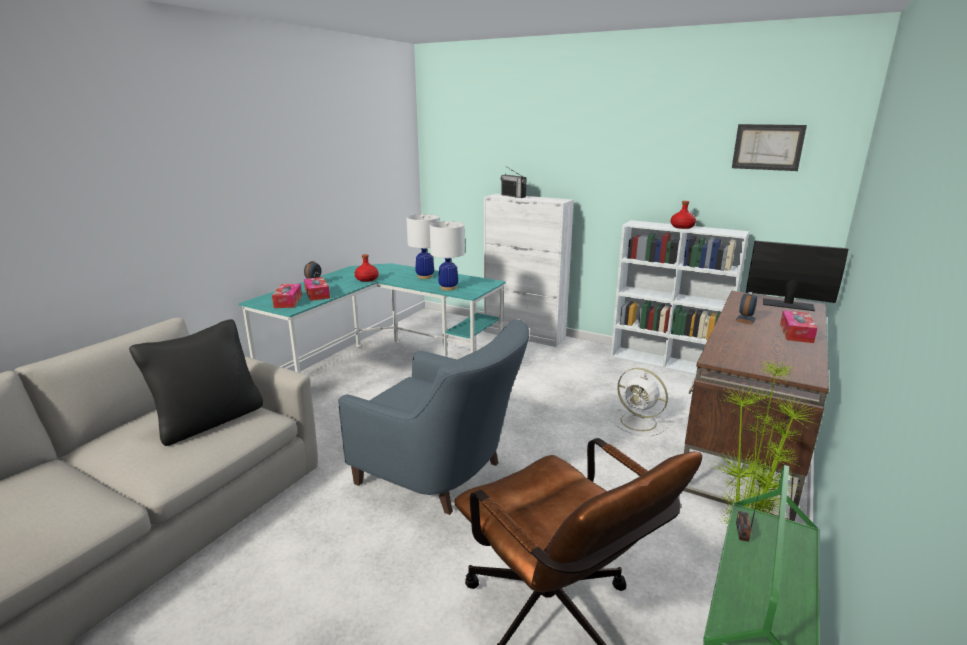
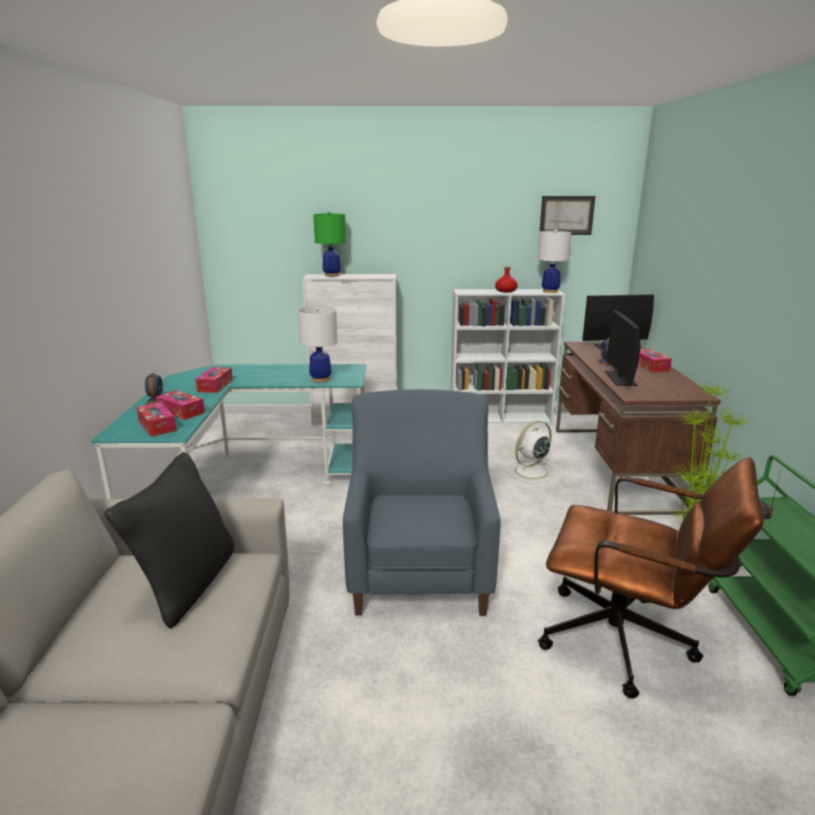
camera: 30 degrees left, 0 degrees up
blue armchair [338,319,529,515] -> blue armchair turned 90 degrees counterclockwise [343,389,501,616]
red bottle [355,254,379,282] -> tissue box [195,367,233,393]
white table lamp [406,214,439,279] -> white table lamp moved to [537,229,571,293]
radio [500,167,527,198] -> green table lamp [313,212,346,277]
white fan [613,368,668,436] -> white fan turned 135 degrees clockwise [507,421,555,484]
none -> monitor [605,310,640,386]

